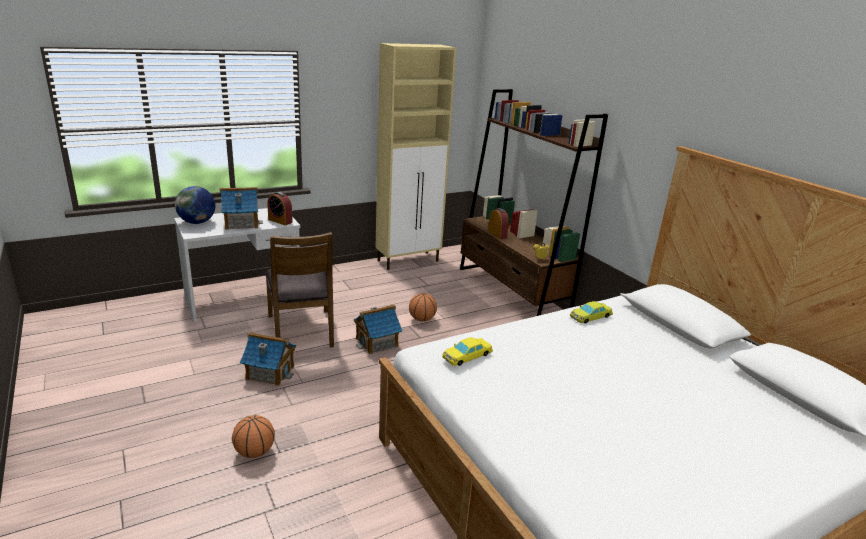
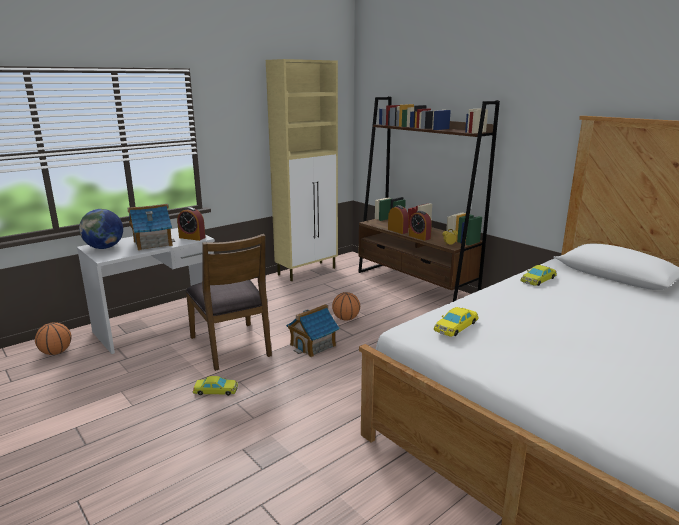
camera: 10 degrees left, 5 degrees down
basketball [232,415,275,458] -> basketball moved to [35,322,72,355]
toy house [240,332,296,386] -> yellow toy car [193,376,238,396]
none -> alarm clock [409,211,432,241]

